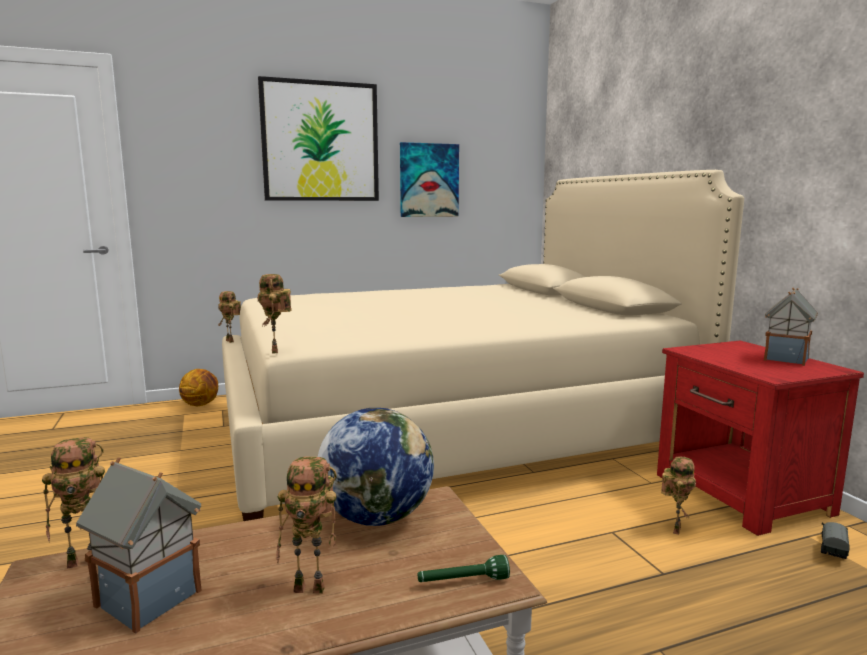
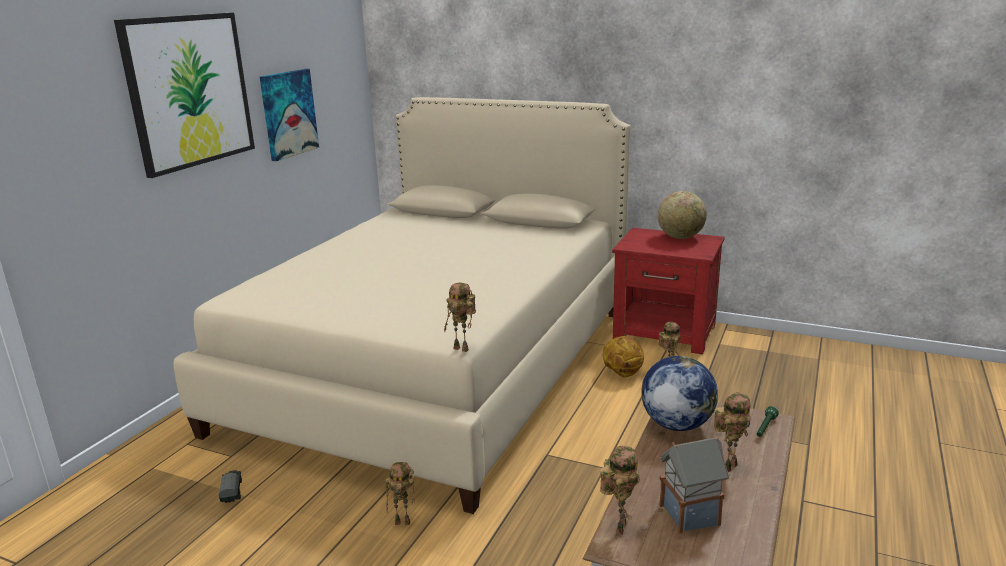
camera: 45 degrees left, 10 degrees up
basketball [179,369,218,406] -> basketball moved to [603,336,644,378]
toy robot [218,291,241,343] -> toy robot moved to [385,462,415,525]
toy house [764,288,818,366] -> globe [658,191,707,239]
toy truck [821,522,850,559] -> toy truck moved to [219,470,242,503]

